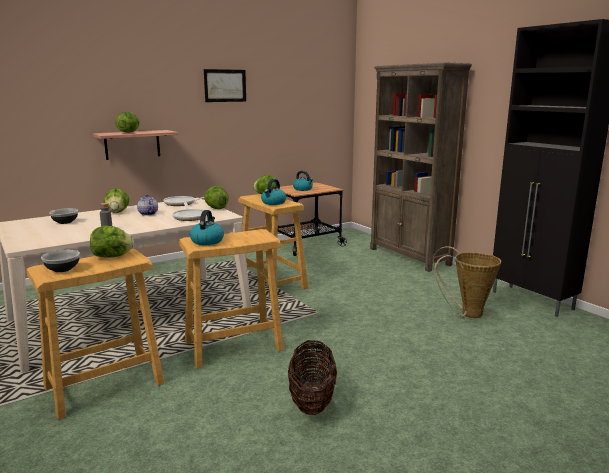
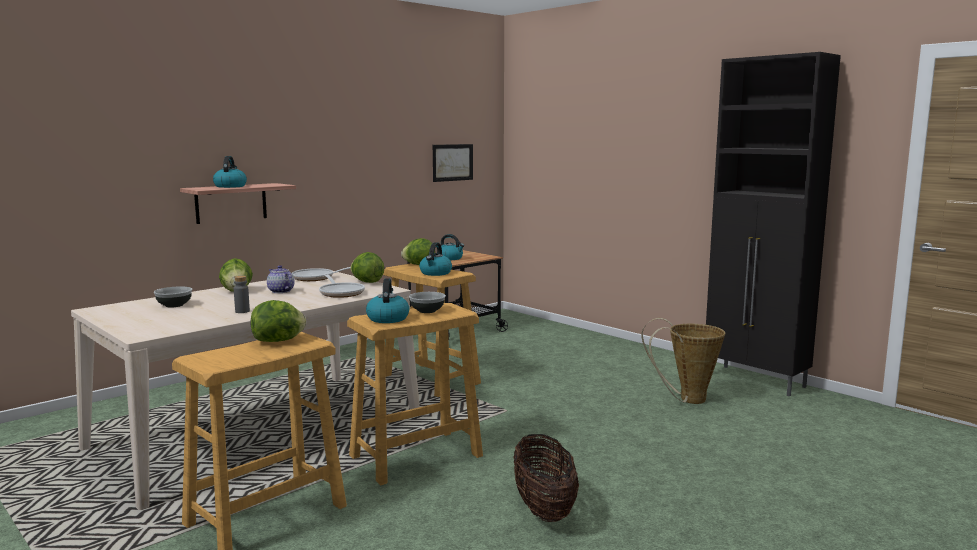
camera: 10 degrees left, 5 degrees down
bowl [41,250,80,272] -> bowl moved to [409,292,446,313]
lettuce [115,111,139,133] -> kettle [213,156,247,188]
picture [204,69,246,102] -> picture moved to [433,144,473,182]
brown bookcase [370,62,472,272] -> none

